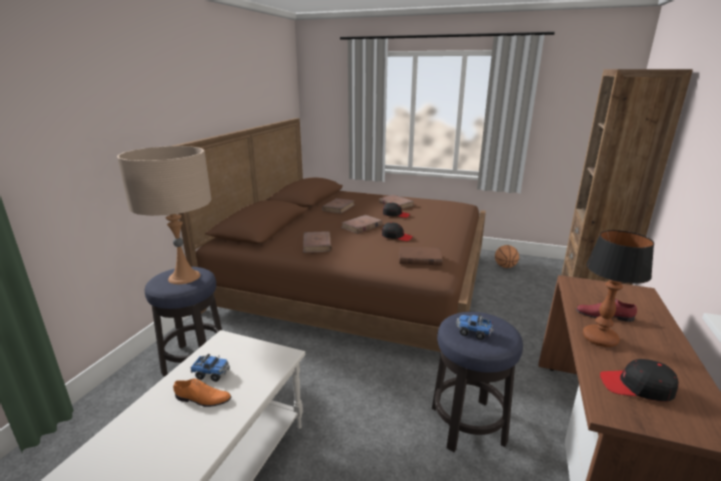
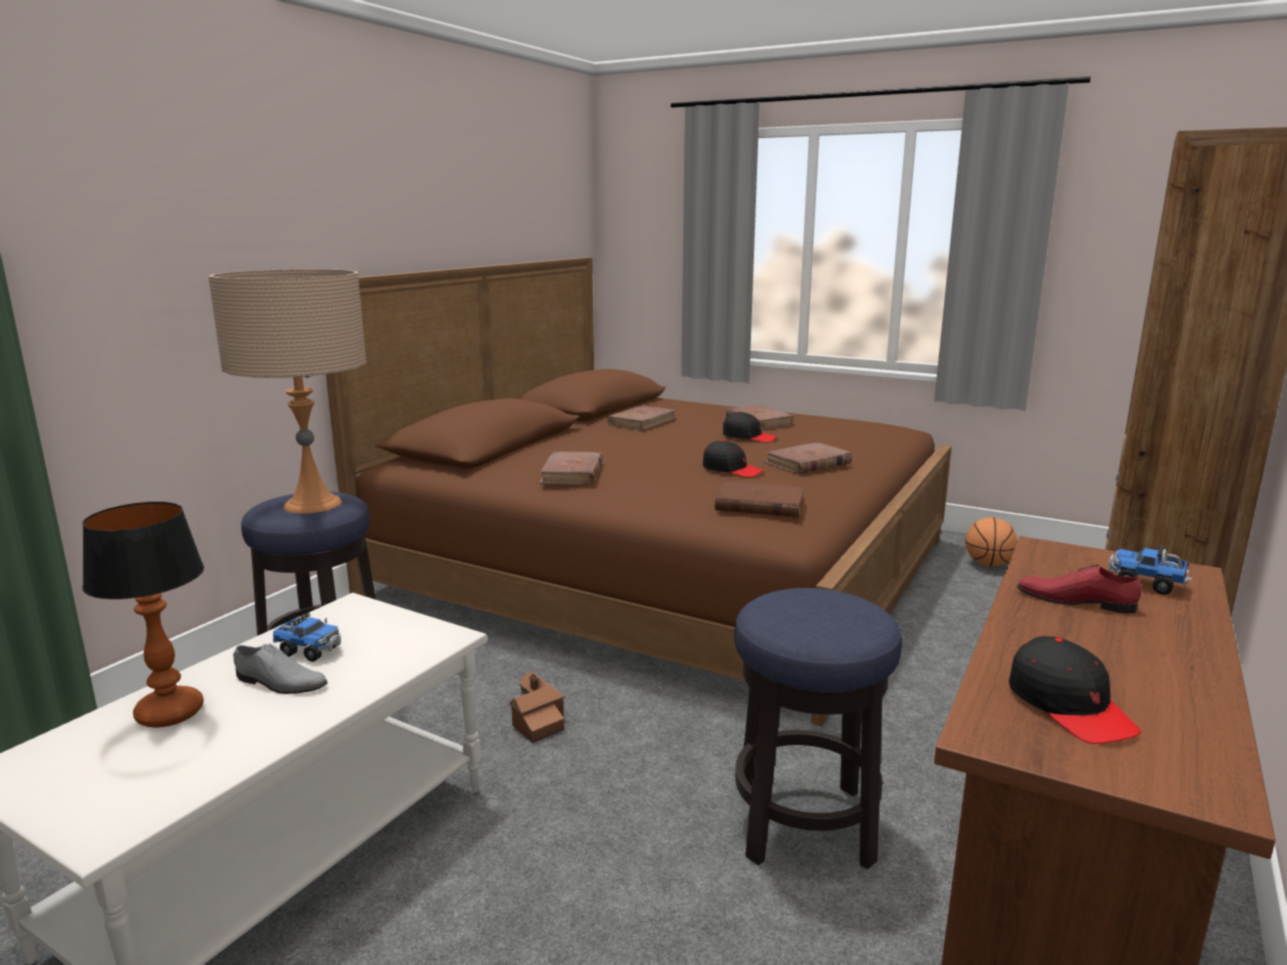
camera: 10 degrees right, 5 degrees down
orange shoe [173,378,231,407] -> grey shoe [233,644,327,694]
brown book [340,215,383,234] -> brown book moved to [764,442,852,474]
toy truck [456,314,494,340] -> toy truck moved to [1108,546,1192,595]
table lamp [583,230,654,347] -> table lamp moved to [82,502,204,728]
black cap [600,359,679,402] -> black cap turned 135 degrees counterclockwise [1009,636,1141,744]
none -> toy house [509,671,565,743]

